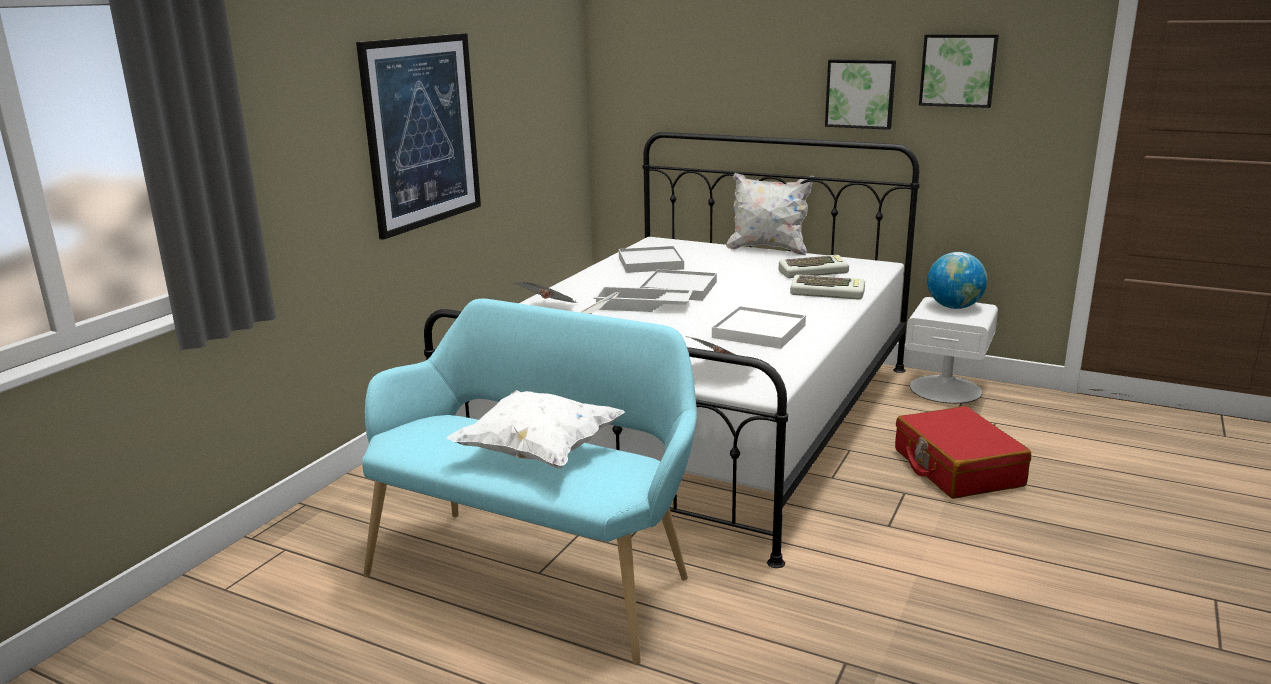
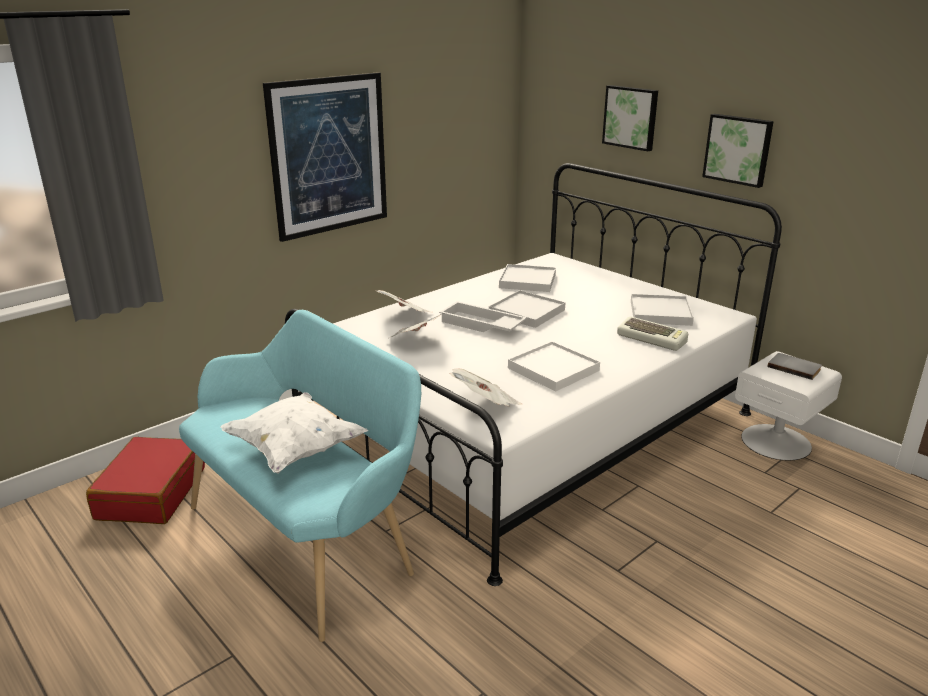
camera: 20 degrees right, 5 degrees up
white pillow [726,173,814,256] -> none
keyboard [778,255,849,278] -> white tray [631,294,694,326]
red suitcase [895,406,1031,499] -> red suitcase moved to [86,437,205,524]
picture [919,34,999,108] -> picture moved to [602,85,658,151]
globe [927,252,987,309] -> grey book [767,353,822,380]

